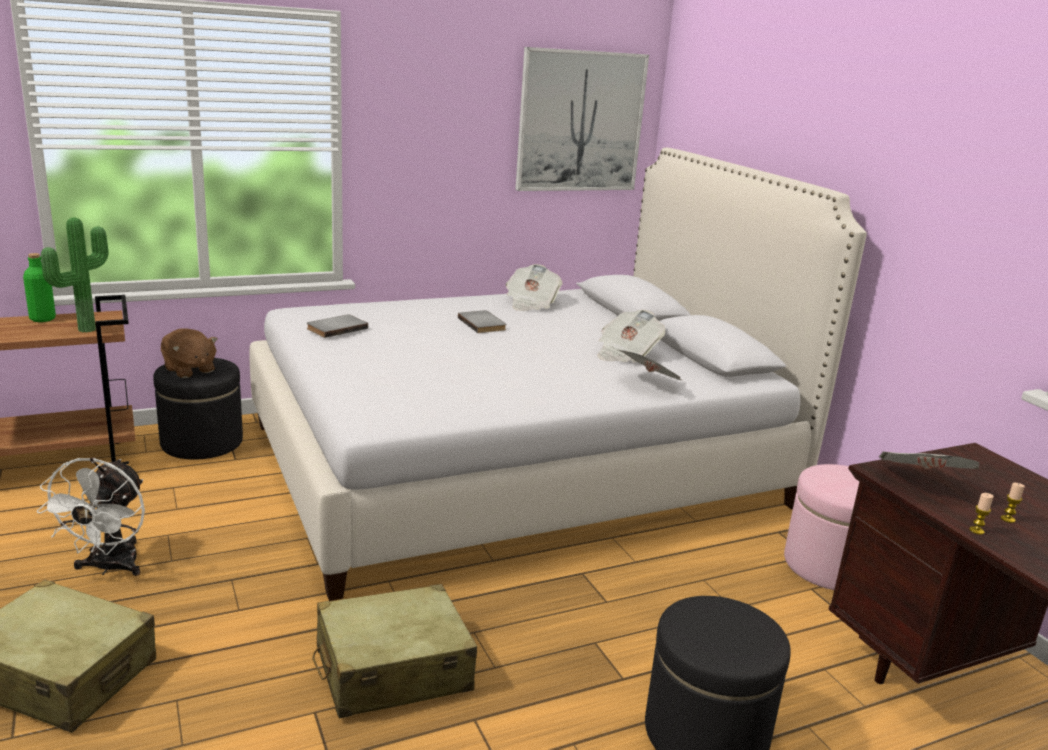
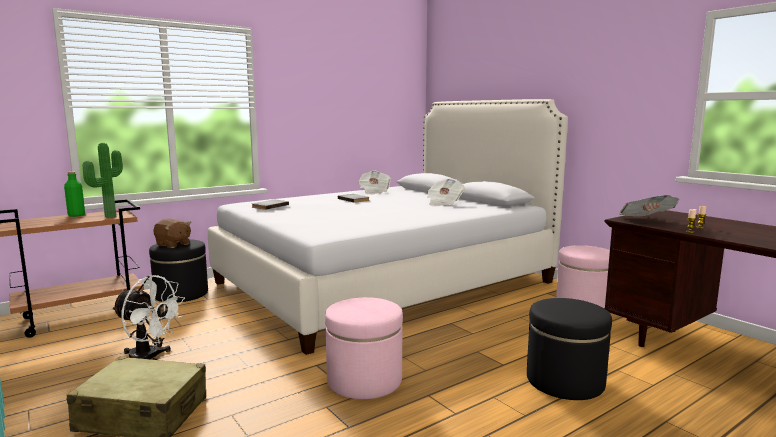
camera: 10 degrees left, 10 degrees down
white fan [37,457,145,576] -> white fan turned 60 degrees counterclockwise [112,275,185,360]
beige suitcase [312,584,477,719] -> pink ottoman [325,297,403,399]
picture [515,47,649,191] -> none
newspaper [618,350,683,380] -> none

